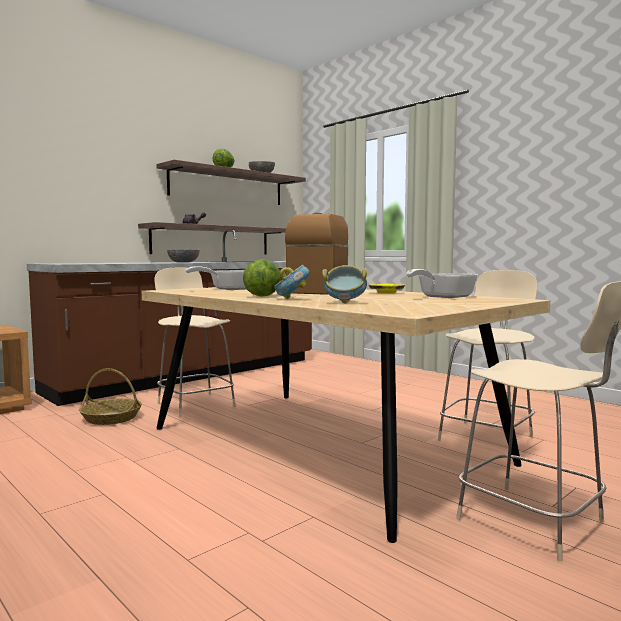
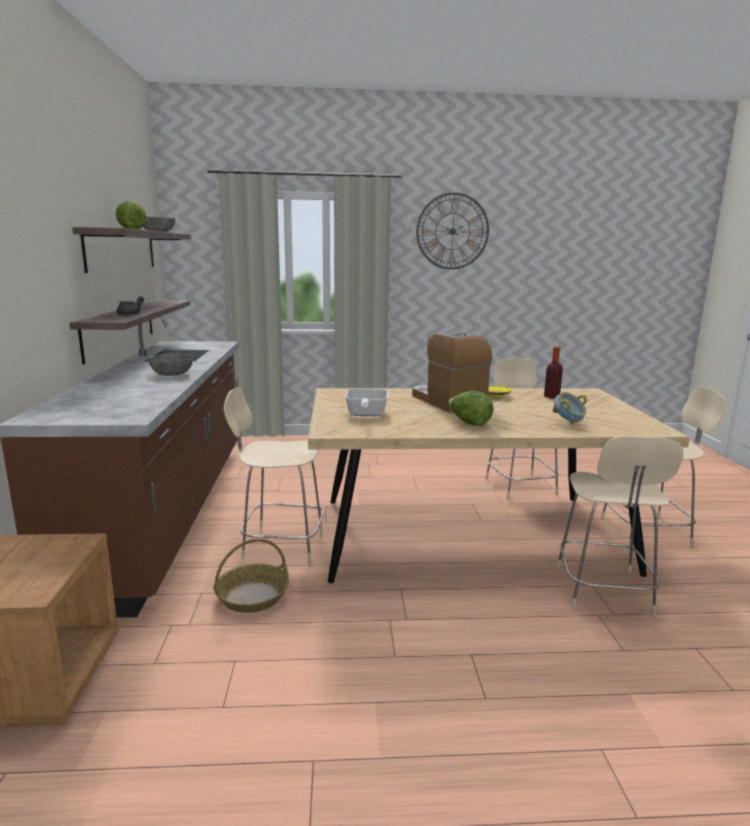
camera: 50 degrees left, 10 degrees up
bowl [274,265,310,299] -> none
frying pan [406,269,478,298] -> bottle [544,347,563,399]
none -> wall clock [416,192,489,269]
none -> beige chair [557,436,684,616]

